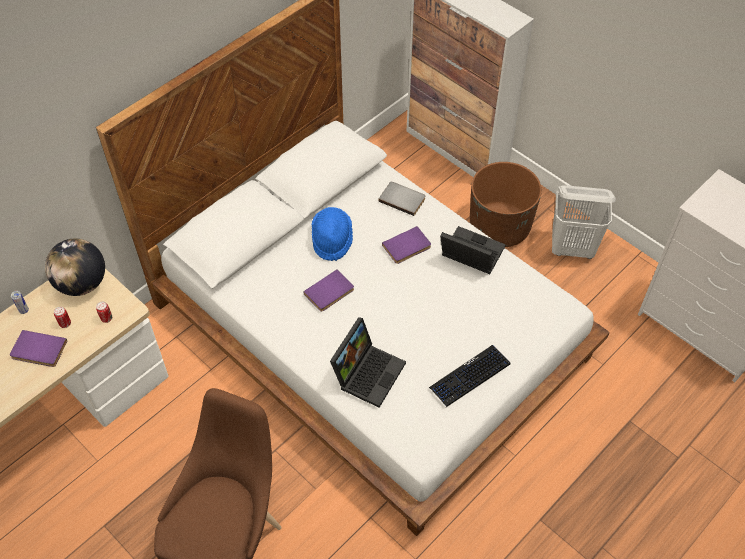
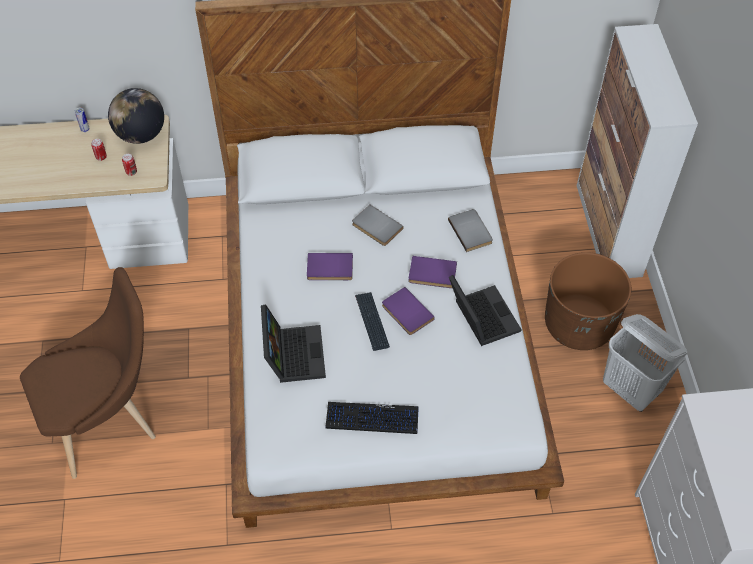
camera: 40 degrees right, 0 degrees up
purple book [10,330,67,367] -> purple book moved to [382,287,435,335]
blue hat [311,207,353,261] -> grey book [352,205,403,246]
laptop [330,317,406,408] -> laptop turned 75 degrees counterclockwise [261,304,326,383]
none -> keyboard [355,292,390,351]

